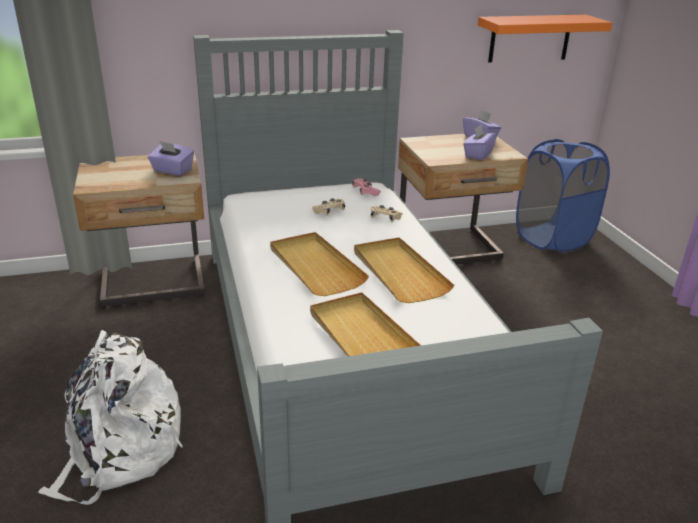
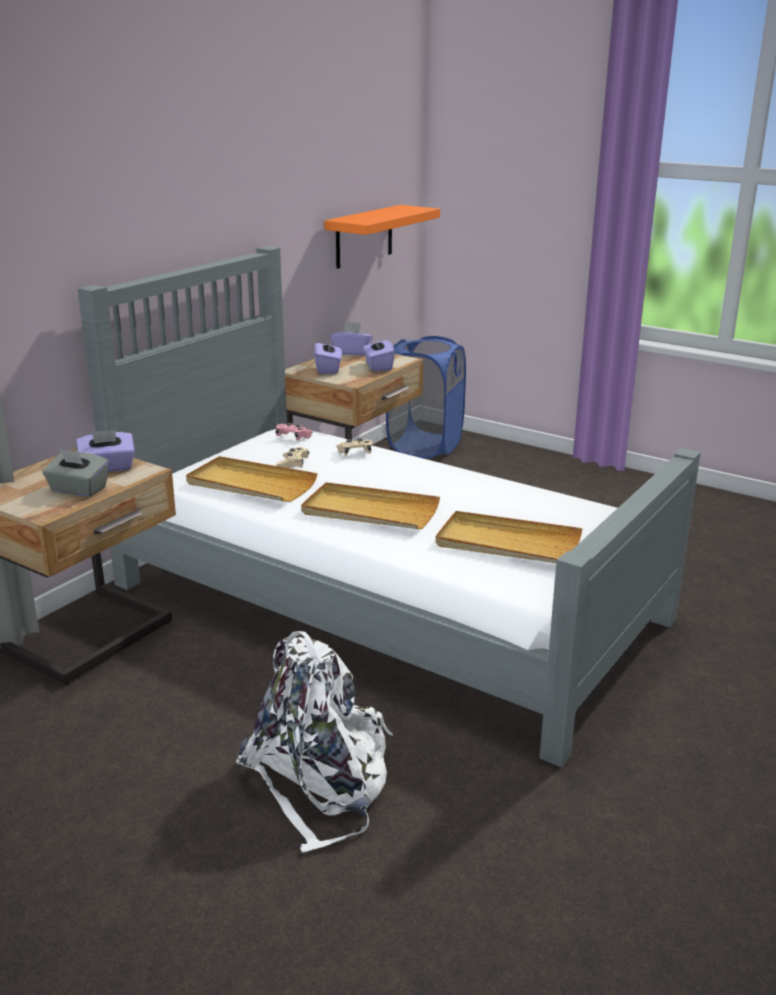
camera: 40 degrees left, 5 degrees down
beige tray [354,237,454,303] -> beige tray moved to [186,456,318,502]
none -> grey tissue box [42,449,109,497]
none -> purple tissue box [314,339,342,374]

